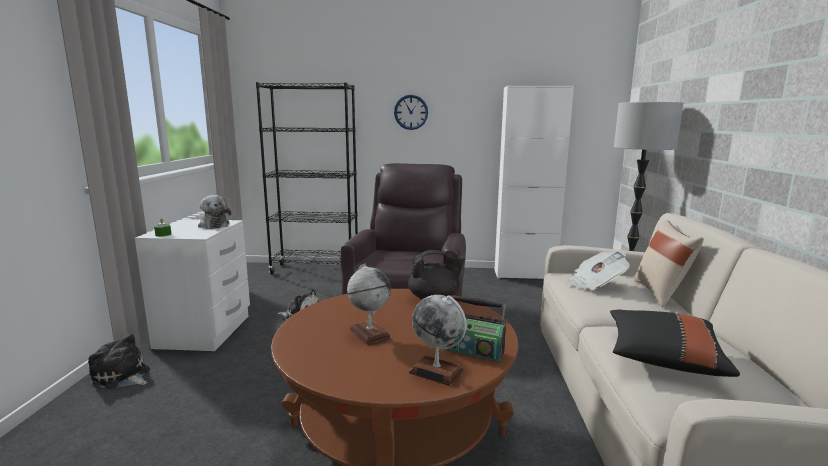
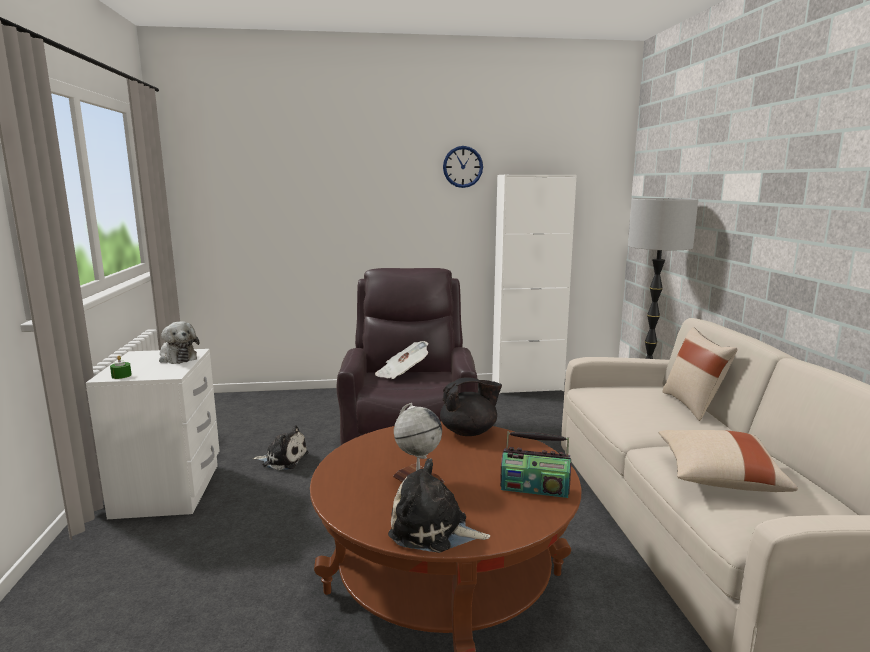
camera: 10 degrees left, 0 degrees up
plush toy [88,334,150,389] -> plush toy moved to [388,458,490,553]
black bookcase [256,82,358,274] -> none
wall clock [394,95,428,130] -> wall clock moved to [443,146,483,188]
globe [409,295,467,386] -> none
newspaper [566,251,630,290] -> newspaper moved to [375,341,429,379]
black pillow [610,310,740,377] -> beige pillow [659,430,798,492]

